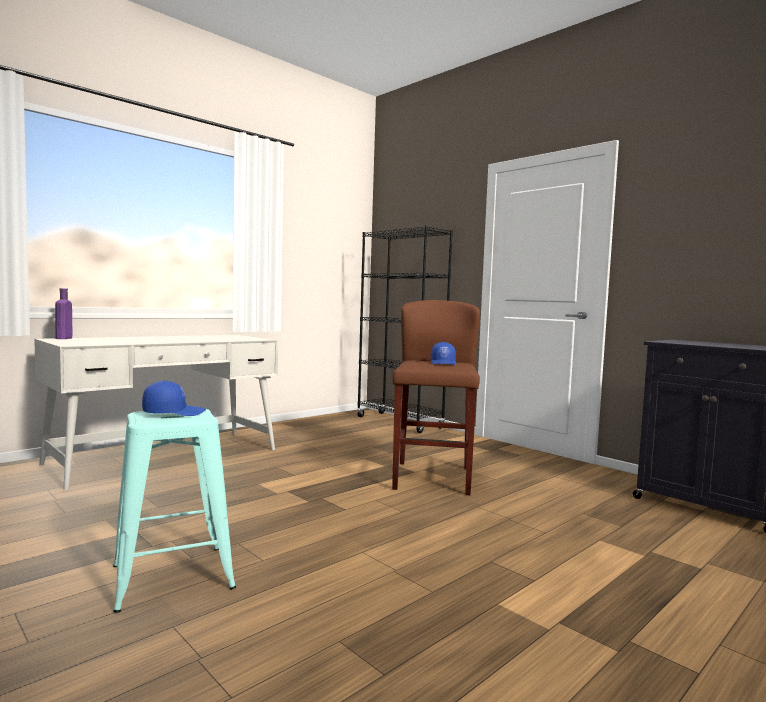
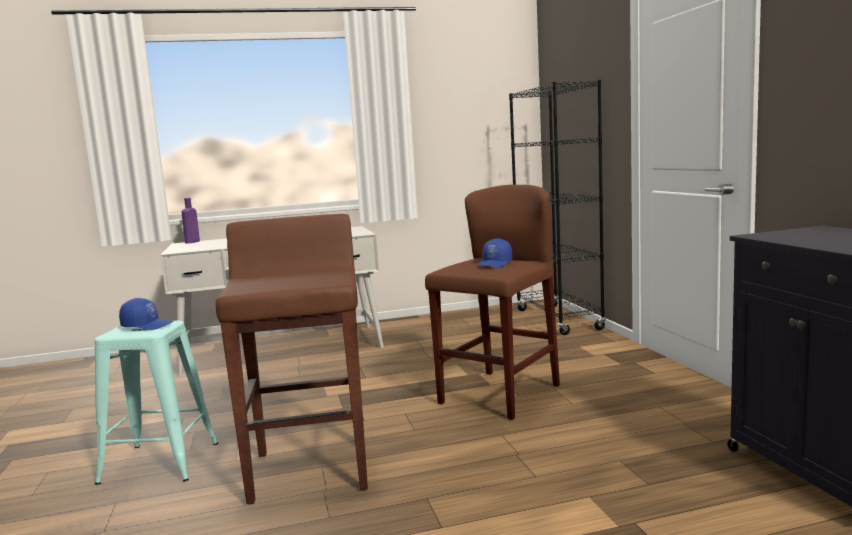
camera: 30 degrees right, 5 degrees up
none -> brown stool [216,214,368,504]

